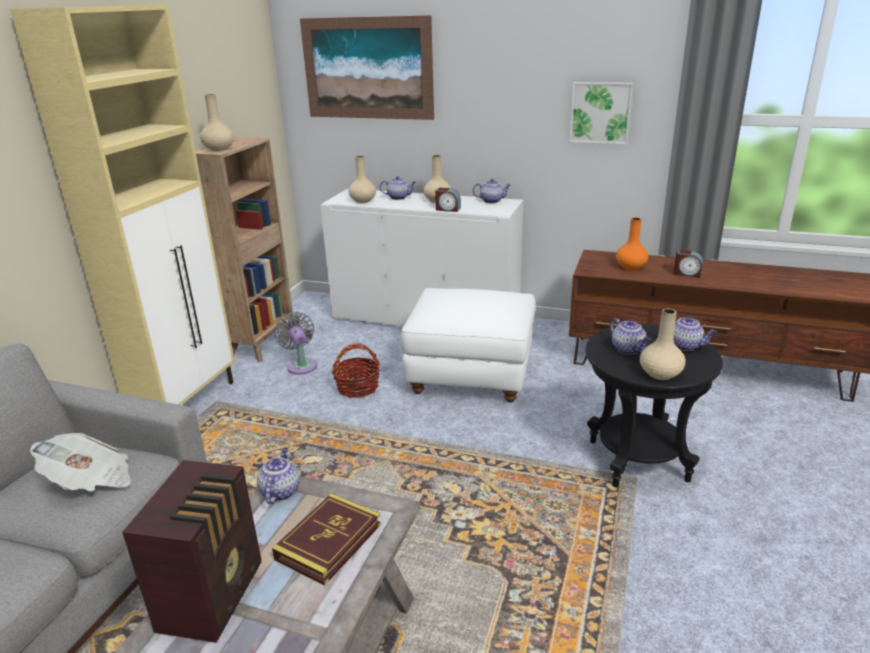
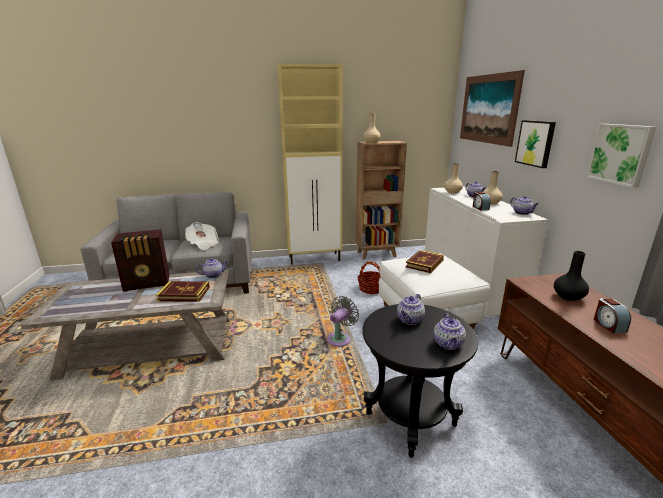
camera: 60 degrees right, 5 degrees down
grey fan [274,312,317,375] -> grey fan moved to [327,296,359,347]
orange vase [616,217,648,270] -> black vase [554,251,589,301]
beige vase [640,309,685,380] -> none
none -> book [406,250,444,273]
none -> picture [515,120,556,168]

